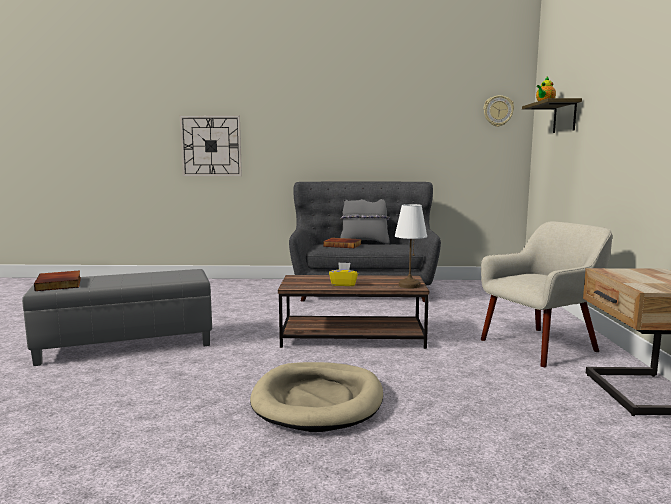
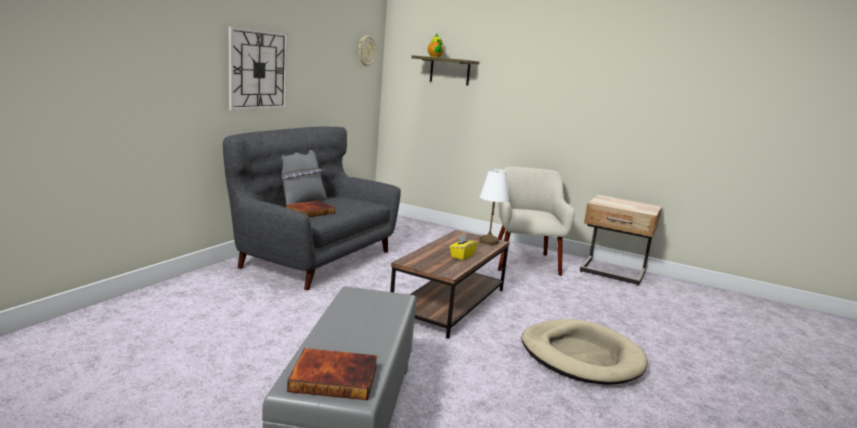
camera: 65 degrees left, 5 degrees up
wall clock [180,116,242,176] -> wall clock moved to [229,26,288,111]

